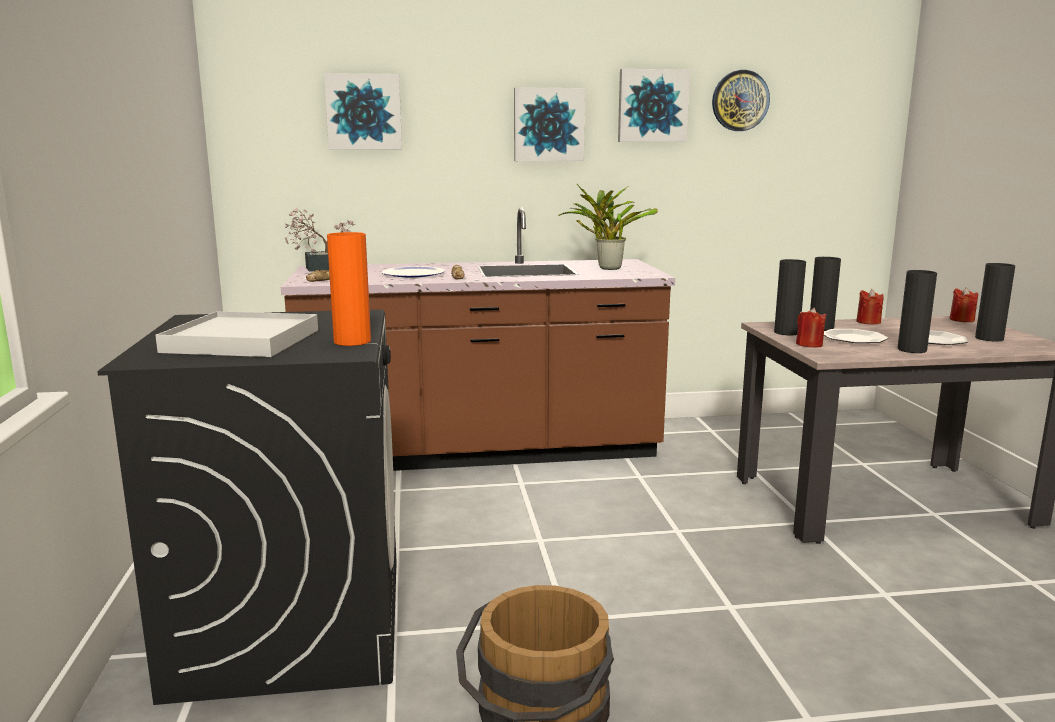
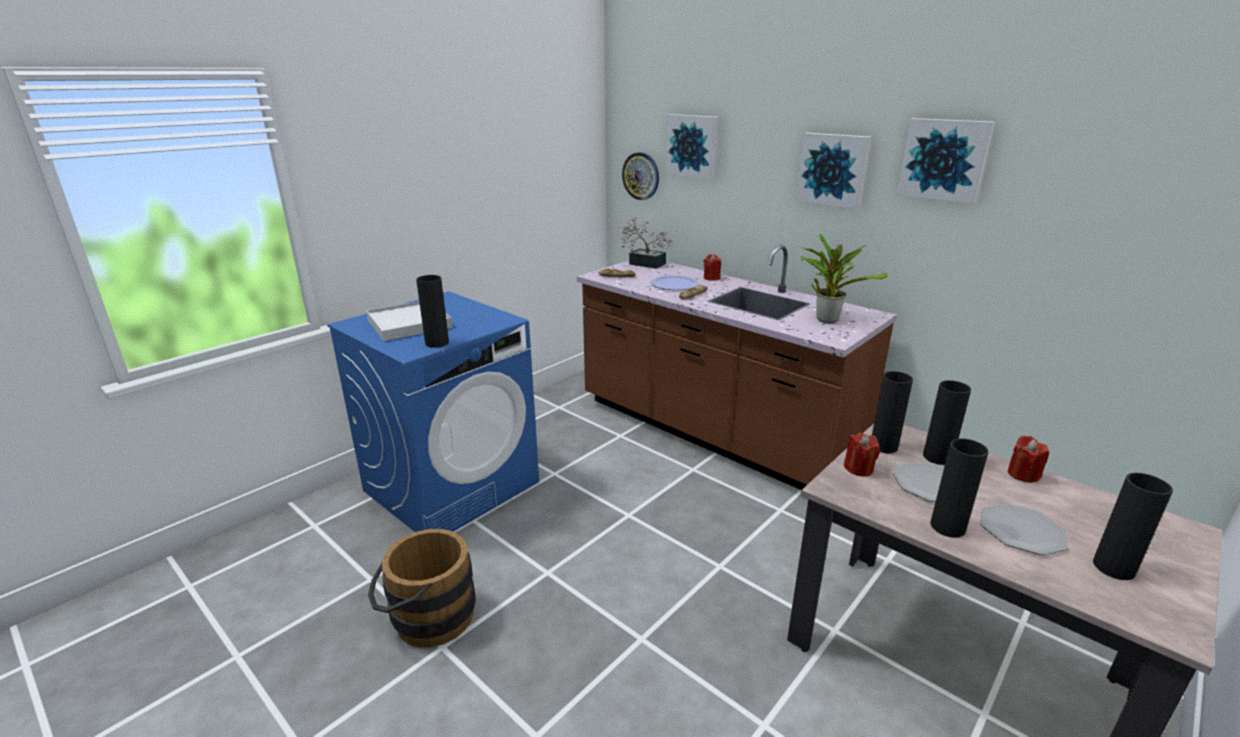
camera: 50 degrees right, 10 degrees up
black washing machine [97,309,397,705] -> blue washing machine [327,291,539,532]
orange vase [327,232,371,346] -> black vase [416,275,449,348]
wall clock [712,70,770,131] -> wall clock moved to [622,152,659,200]
red candle [949,287,978,322] -> red candle moved to [704,254,721,281]

